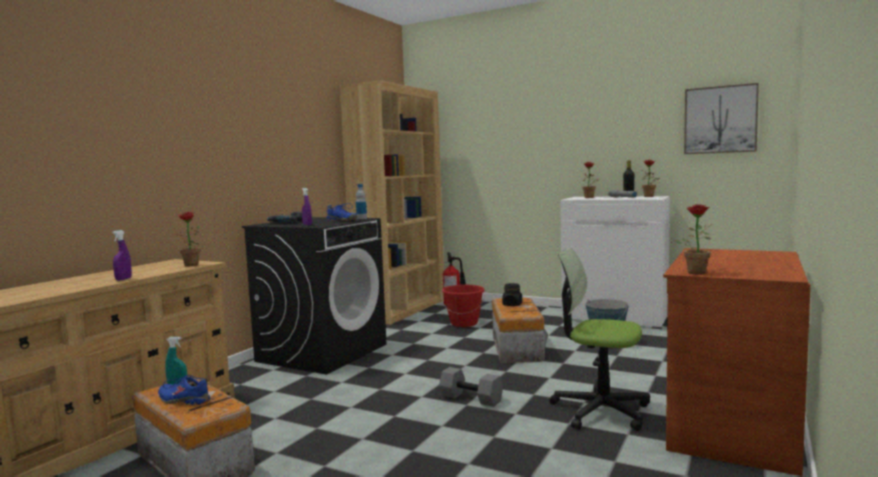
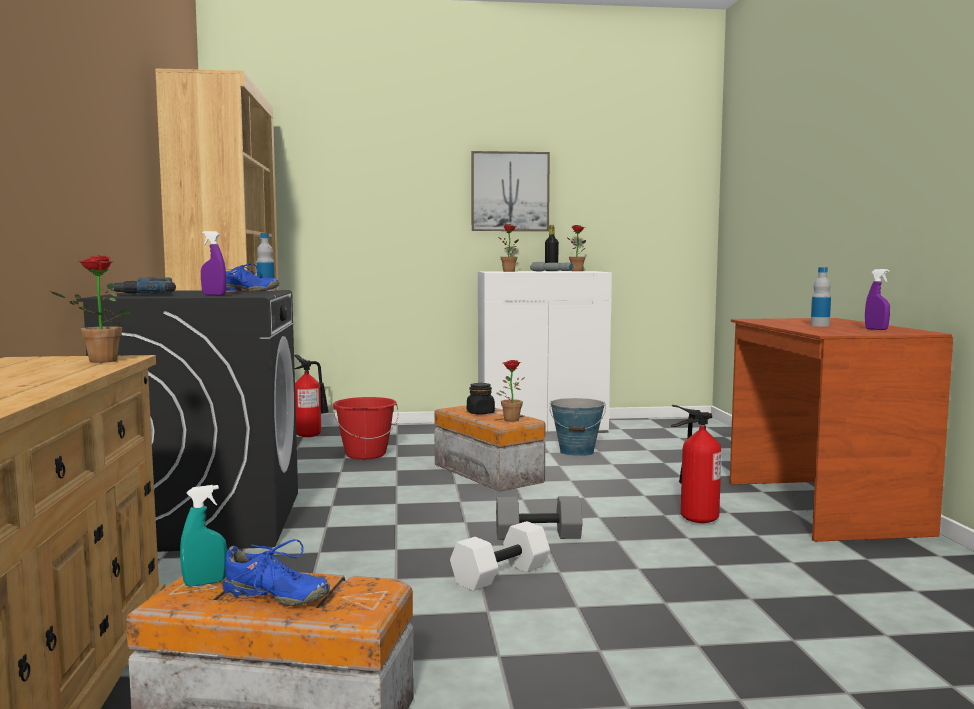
camera: 35 degrees left, 0 degrees up
purple spray bottle [112,230,132,281] -> purple spray bottle moved to [865,269,890,330]
blue shoe [158,375,210,405] -> blue shoe turned 150 degrees counterclockwise [222,539,330,606]
office chair [549,248,650,431] -> fire extinguisher [671,405,722,523]
potted plant [674,205,712,275] -> potted plant moved to [496,360,525,422]
picture [684,83,759,154] -> picture moved to [471,151,550,231]
none -> white dumbbell [450,521,550,591]
none -> bottle [811,267,831,326]

